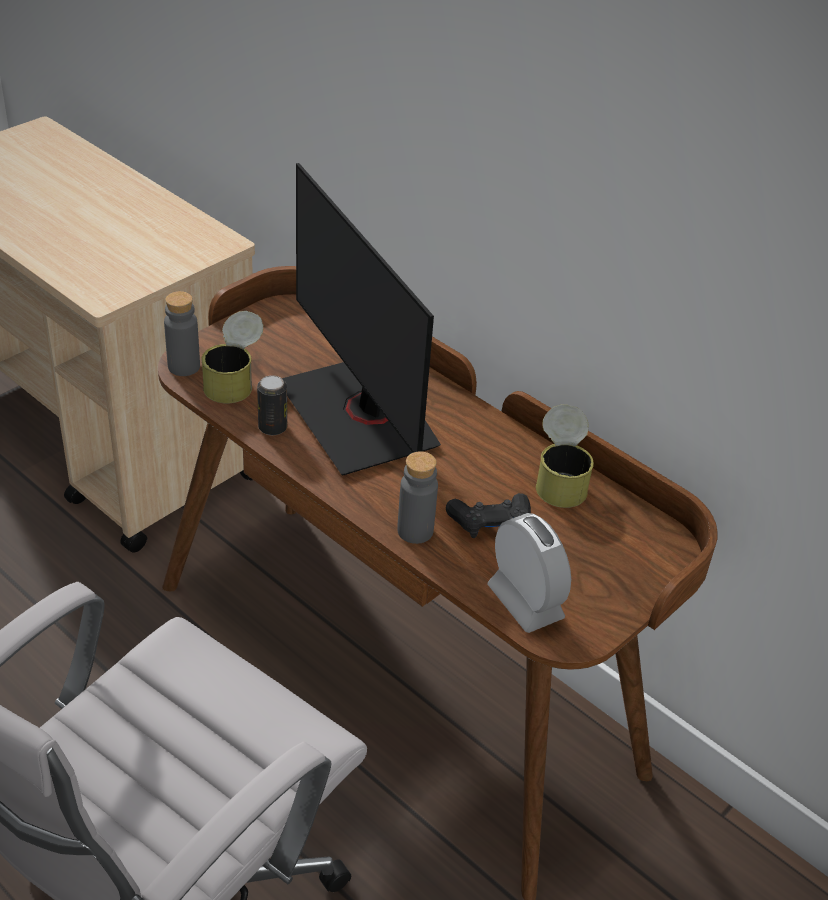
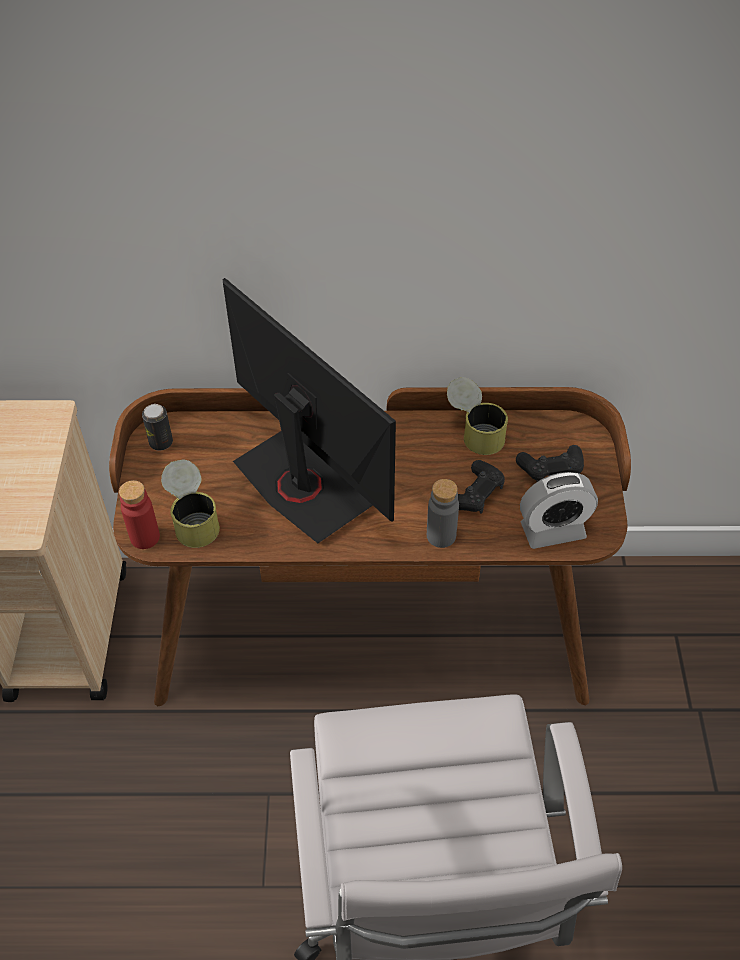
camera: 40 degrees left, 10 degrees up
grey bottle [164,291,200,376] -> red bottle [119,480,160,549]
can [257,375,287,435] -> can moved to [142,404,173,451]
monitor [282,163,441,476] -> monitor turned 150 degrees counterclockwise [223,278,396,543]
alarm clock [487,513,571,633] -> alarm clock turned 150 degrees clockwise [520,472,598,549]
none -> black game controller [516,445,584,482]

